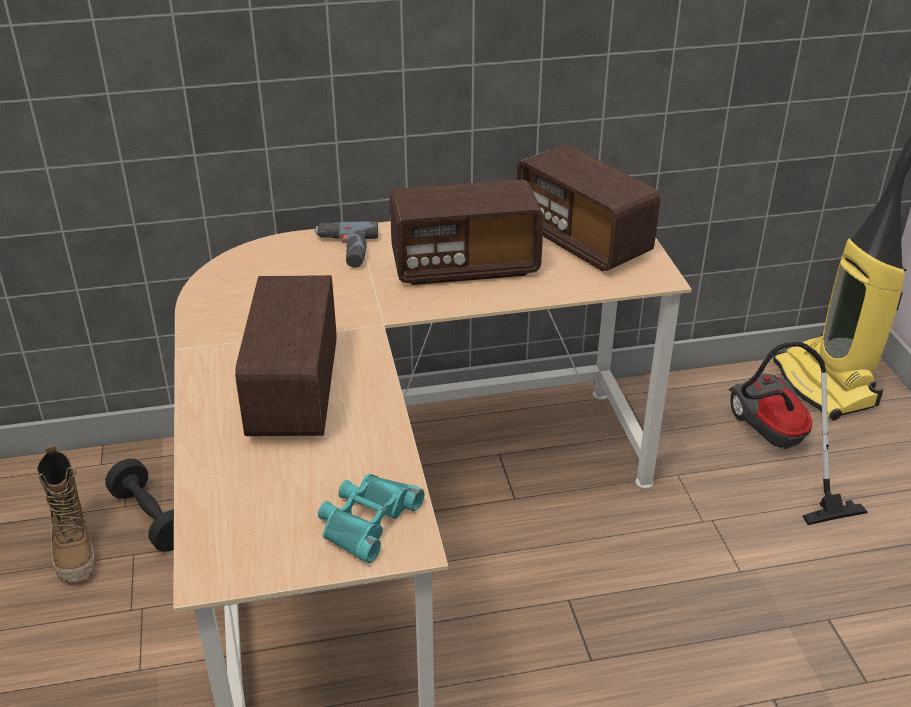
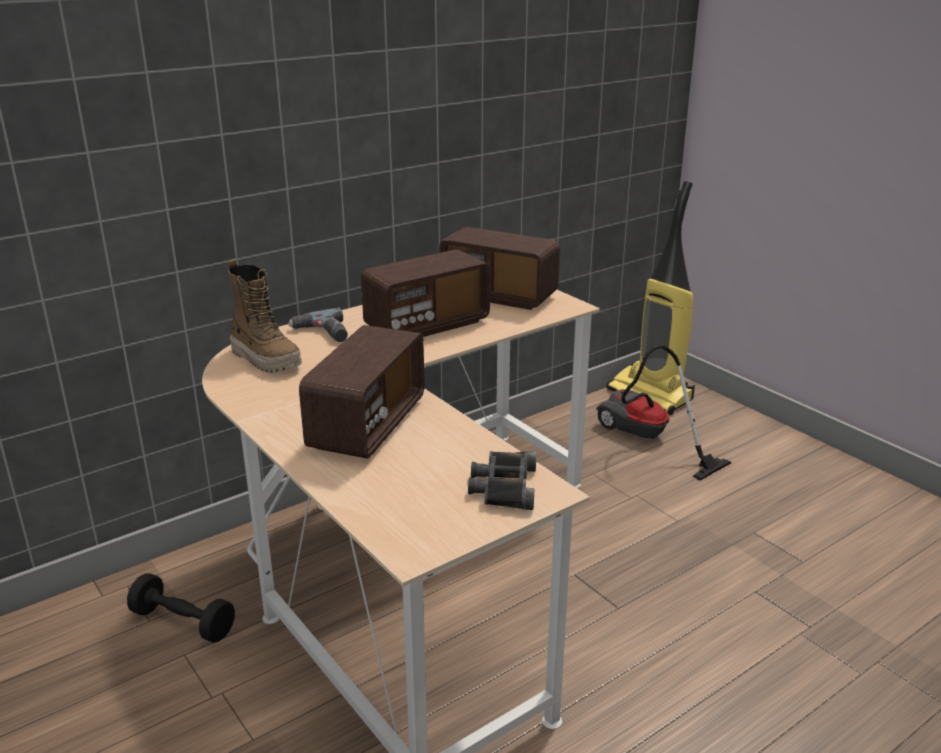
camera: 25 degrees left, 10 degrees down
boot [37,445,96,582] -> boot moved to [228,259,302,373]
radio [235,275,336,436] -> radio turned 135 degrees counterclockwise [299,325,425,459]
turquoise binoculars [318,474,425,563] -> black binoculars [468,451,537,510]

